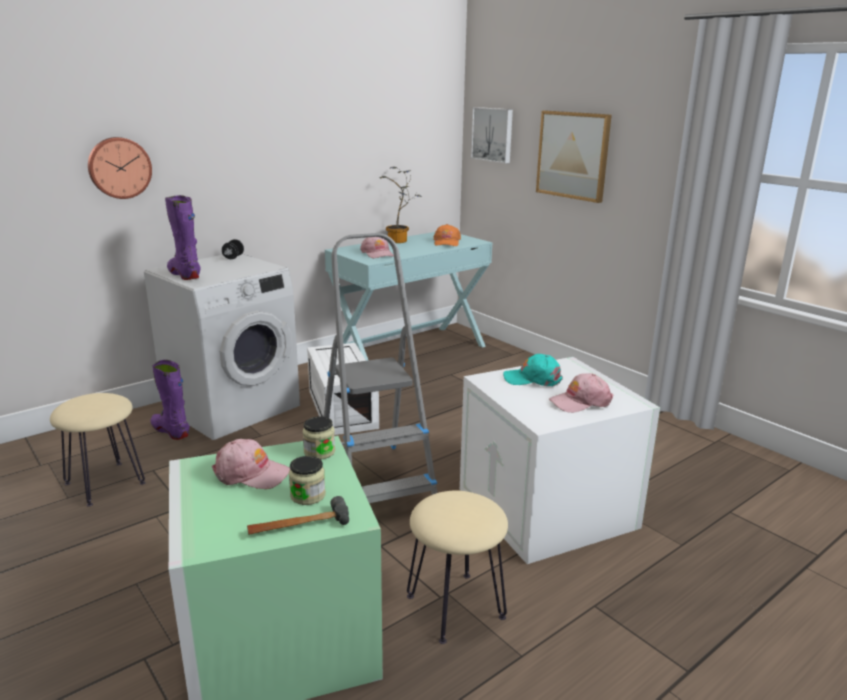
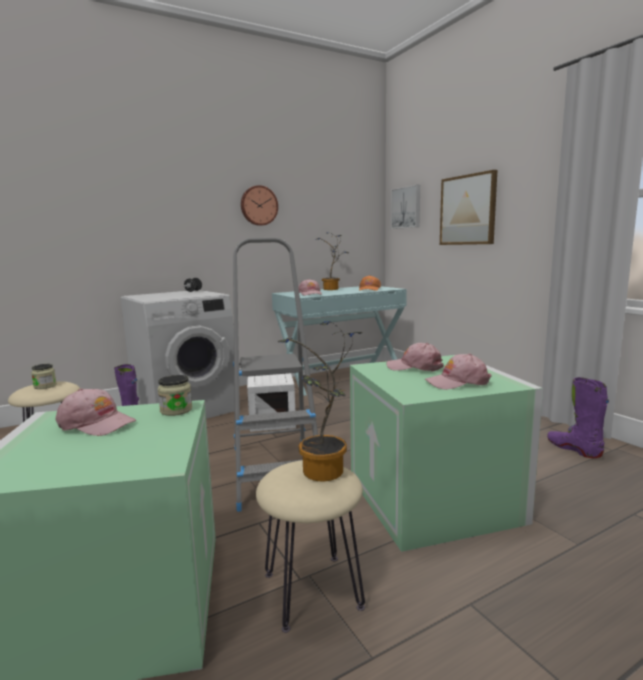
camera: 10 degrees right, 10 degrees down
wall clock [88,137,152,199] -> wall clock moved to [241,185,278,226]
purple boot [165,195,200,280] -> purple boot moved to [547,377,609,458]
hammer [247,496,349,534] -> none
jar [289,456,326,505] -> jar moved to [31,364,57,389]
white storage box [460,357,660,564] -> green storage box [350,355,543,552]
turquoise cap [503,354,563,387] -> pink cap [386,343,444,371]
none -> potted plant [278,321,363,481]

